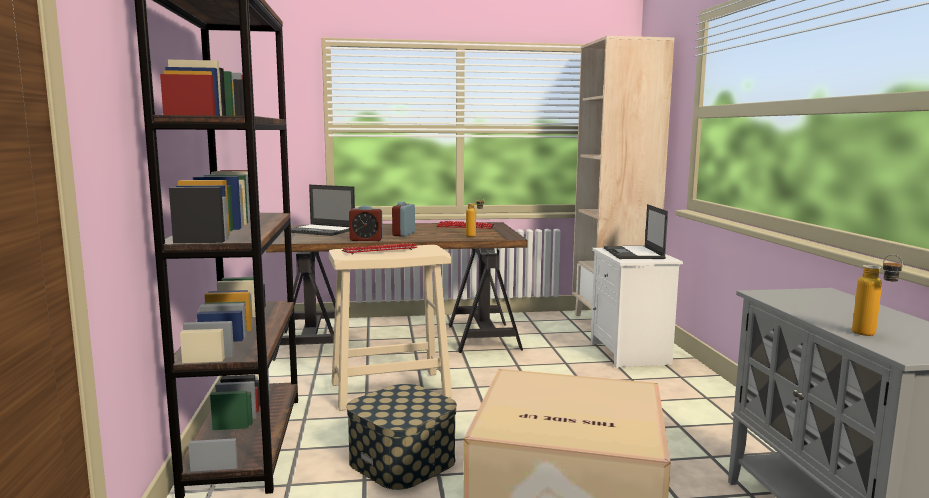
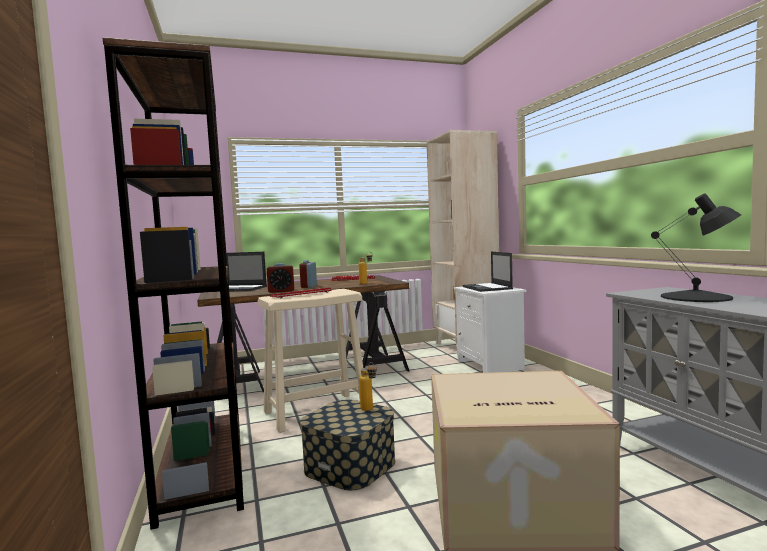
camera: 10 degrees left, 5 degrees down
bottle [852,254,903,336] -> bottle moved to [359,362,377,411]
none -> black table lamp [651,194,742,302]

